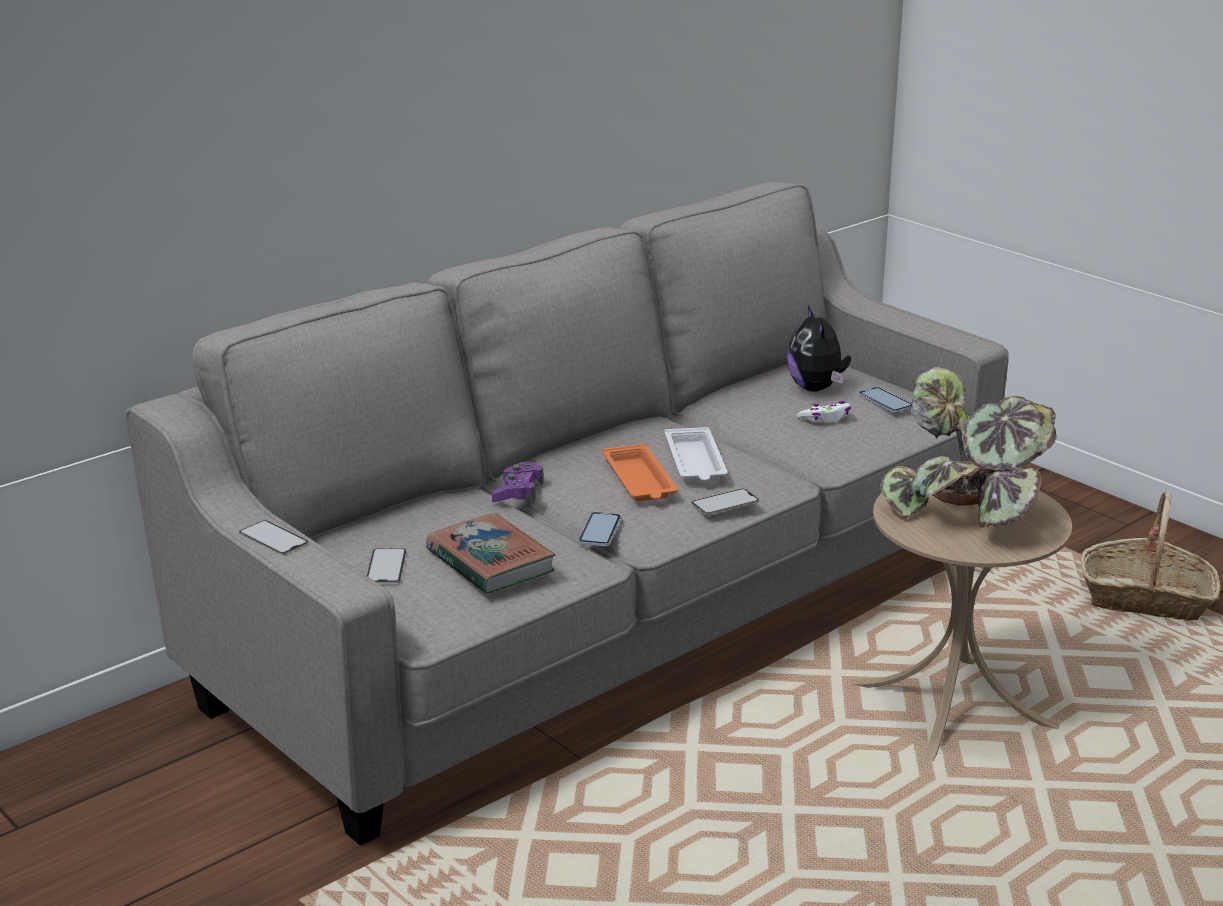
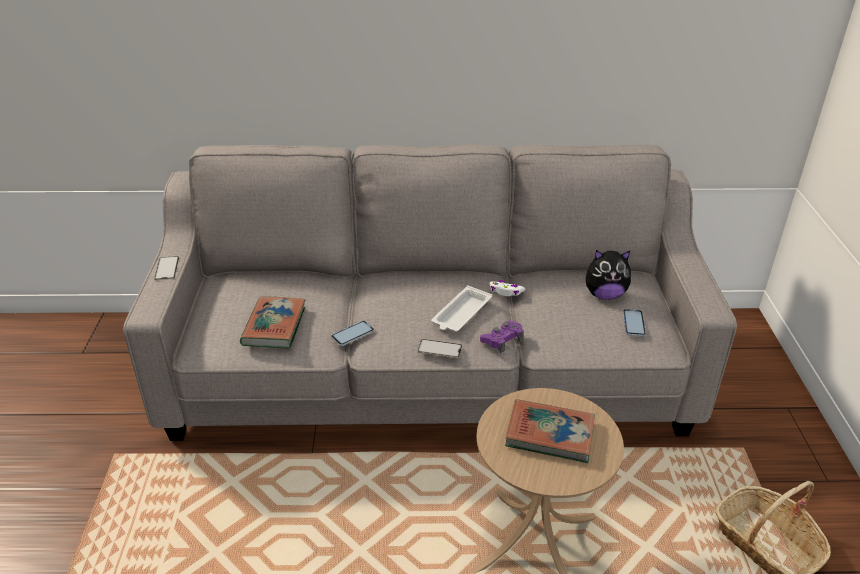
camera: 40 degrees right, 10 degrees up
phone [367,548,406,583] -> none
purple game controller [492,462,544,503] -> purple game controller moved to [480,321,524,353]
orange tray [602,443,678,501] -> none
plush toy [787,305,851,392] -> plush toy turned 120 degrees counterclockwise [586,250,631,300]
white game controller [796,401,851,423] -> white game controller moved to [489,280,525,296]
potted plant [880,367,1057,528] -> book [505,399,595,463]

